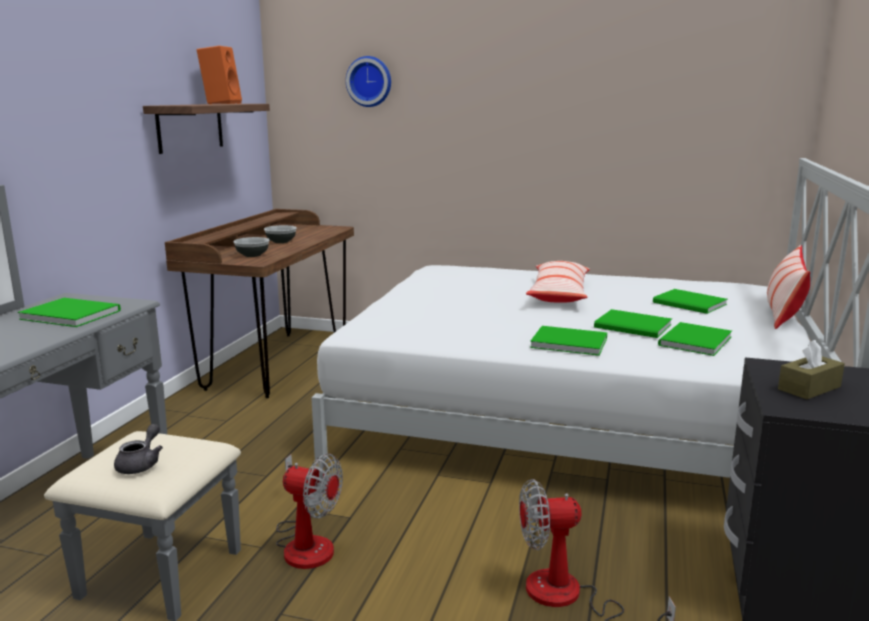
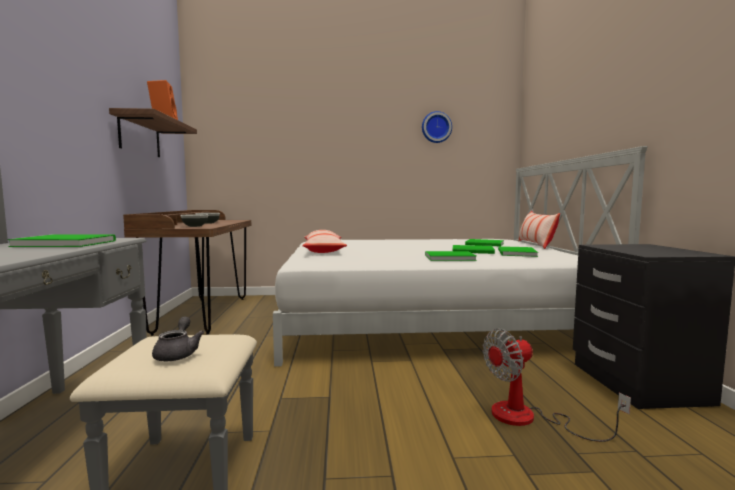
camera: 20 degrees left, 10 degrees down
fan [276,453,343,569] -> none
wall clock [346,56,391,107] -> wall clock moved to [422,111,452,143]
pillow [526,261,590,302] -> pillow moved to [302,230,347,253]
brown tissue box [778,340,845,399] -> none

